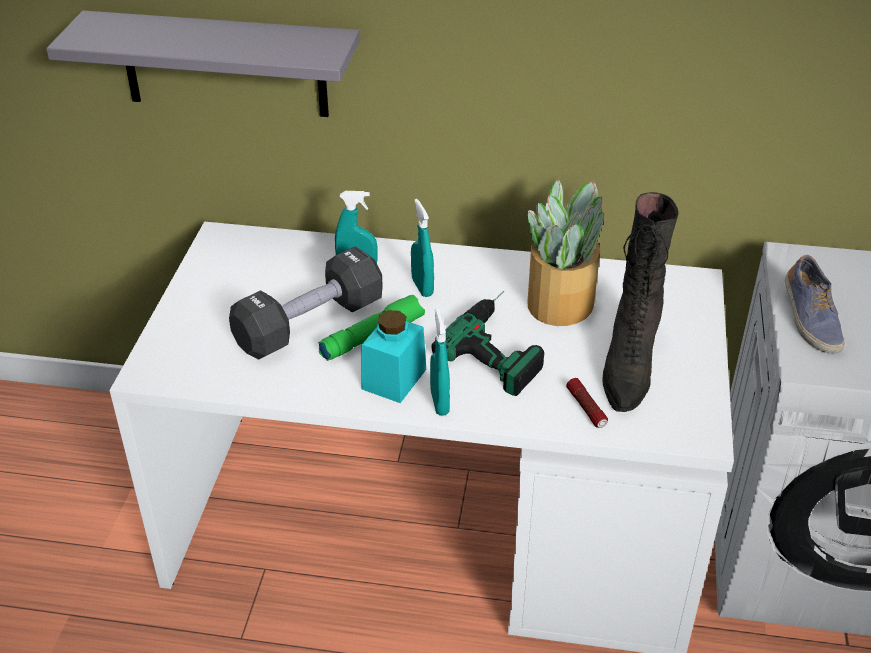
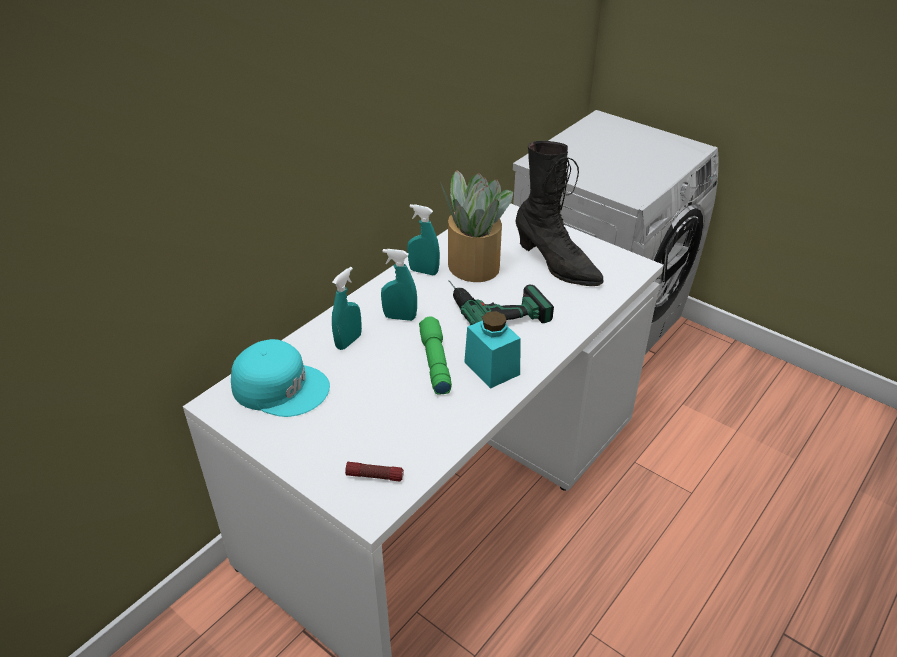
camera: 60 degrees left, 0 degrees up
grey shelf [46,11,360,117] -> none
black dumbbell [229,246,383,360] -> none
turquoise spray bottle [430,308,450,416] -> turquoise spray bottle moved to [407,204,440,275]
flashlight [566,378,608,428] -> flashlight moved to [345,462,404,481]
shoe [785,255,845,353] -> none
none -> turquoise cap [231,339,330,417]

